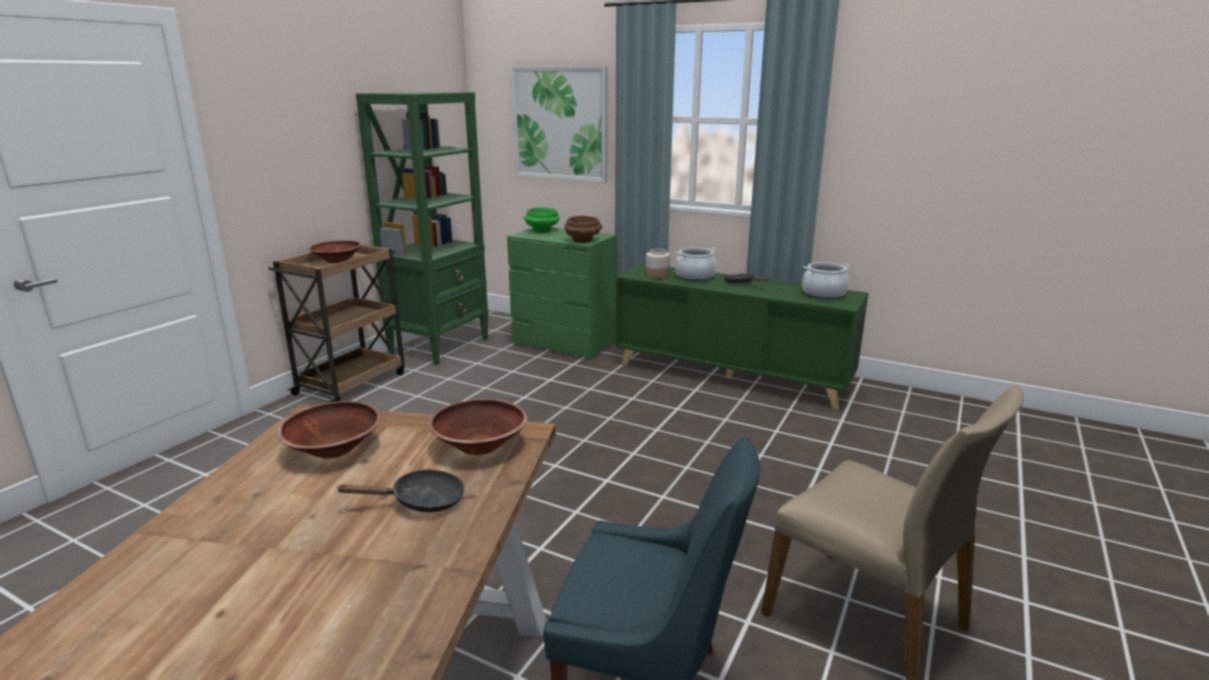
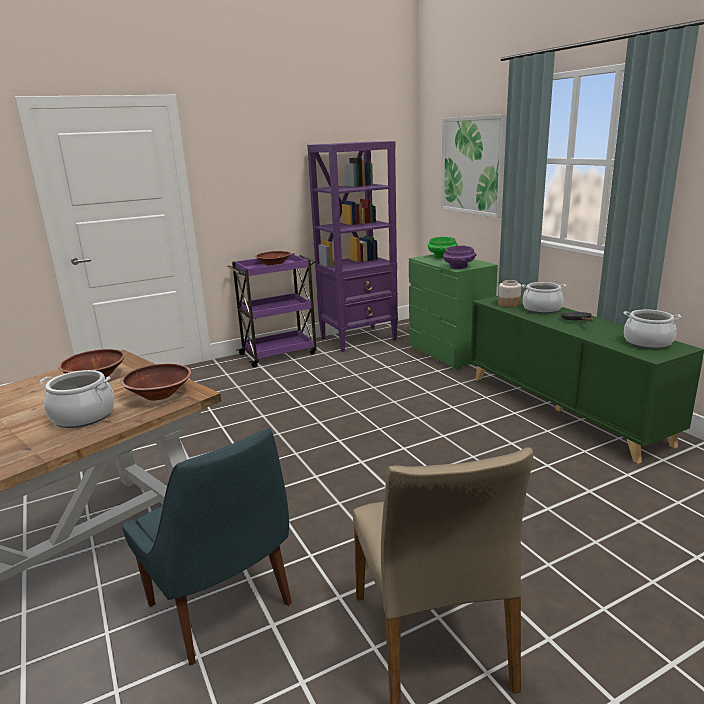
camera: 35 degrees right, 0 degrees up
brown cart [268,245,405,402] -> purple cart [227,253,317,367]
black frying pan [336,469,465,512] -> cooking pot [39,370,115,428]
green bookcase [356,92,489,365] -> purple bookcase [307,141,398,352]
brown bowl [564,216,602,243] -> purple bowl [443,246,477,269]

